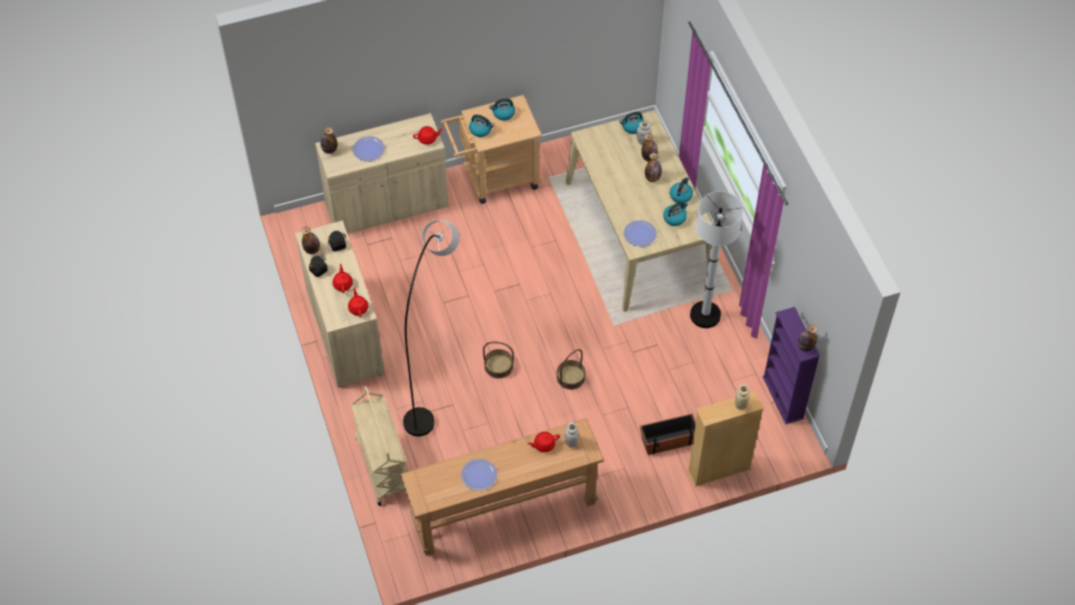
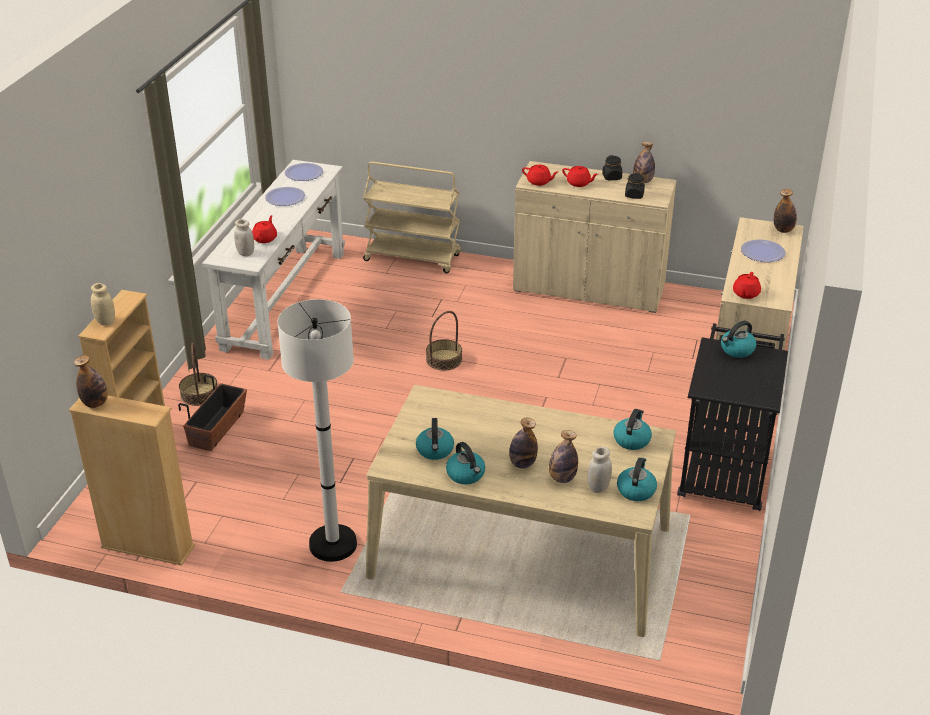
camera: 125 degrees right, 20 degrees down
brown console table [400,418,604,556] -> white console table [202,160,345,360]
grey floor lamp [403,220,459,437] -> none
beige cart [441,95,542,204] -> black cart [677,323,788,511]
kettle [489,98,515,121] -> kettle moved to [613,409,652,450]
basket [557,349,586,390] -> basket moved to [179,343,217,406]
plate [624,220,657,247] -> plate moved to [285,163,323,181]
purple bookcase [762,307,820,424] -> beige bookcase [69,396,195,566]

